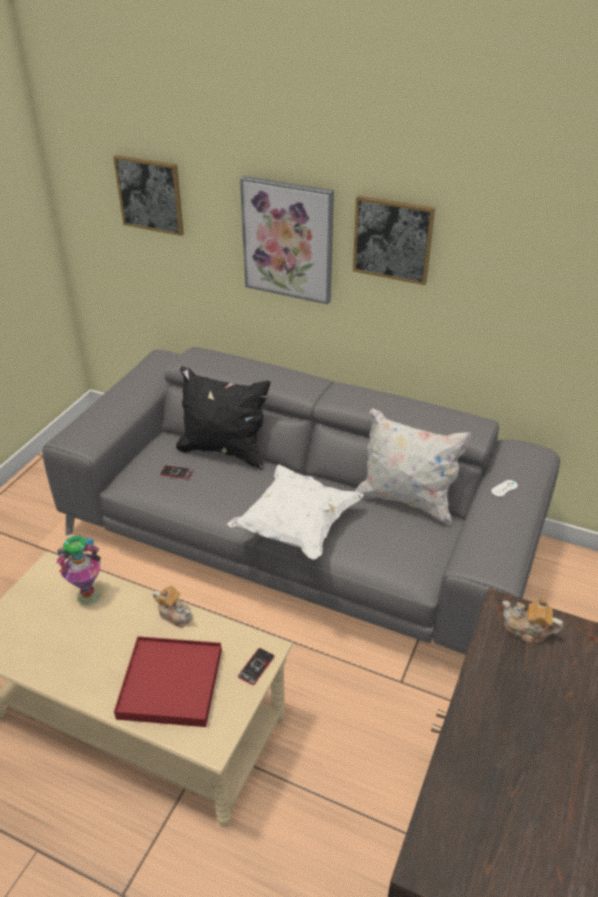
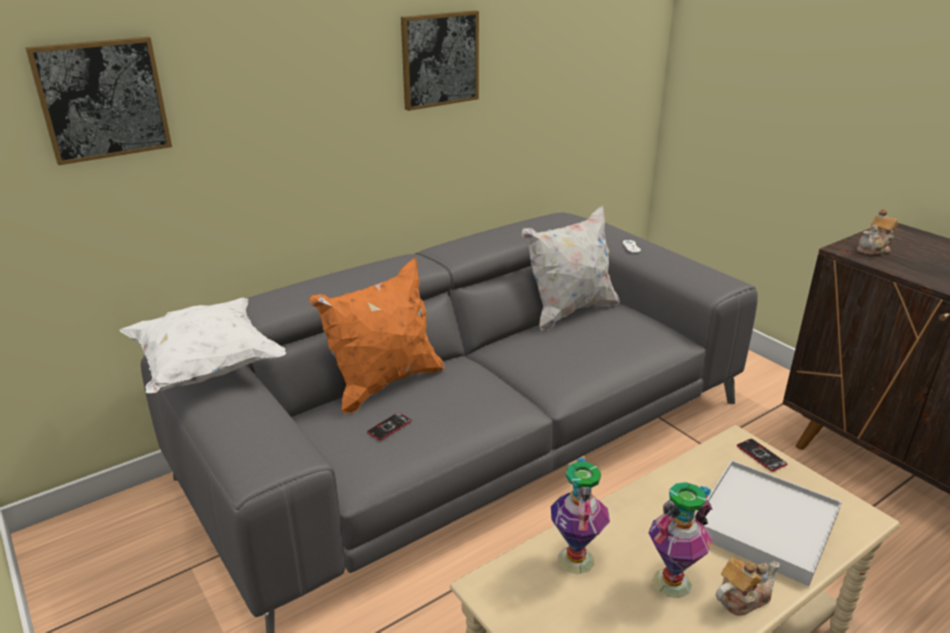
camera: 60 degrees left, 10 degrees down
red tray [114,636,222,727] -> white tray [704,460,842,586]
teapot [153,585,192,627] -> teapot moved to [716,558,779,616]
black pillow [176,366,270,469] -> orange pillow [309,258,445,414]
white pillow [227,464,364,559] -> white pillow moved to [120,298,286,393]
picture [240,176,334,305] -> none
none -> vase [648,482,713,598]

